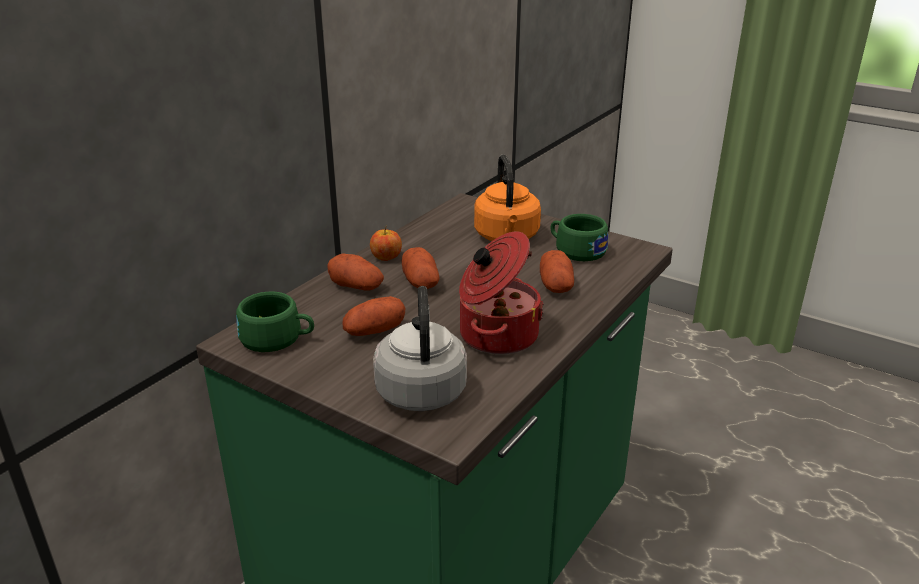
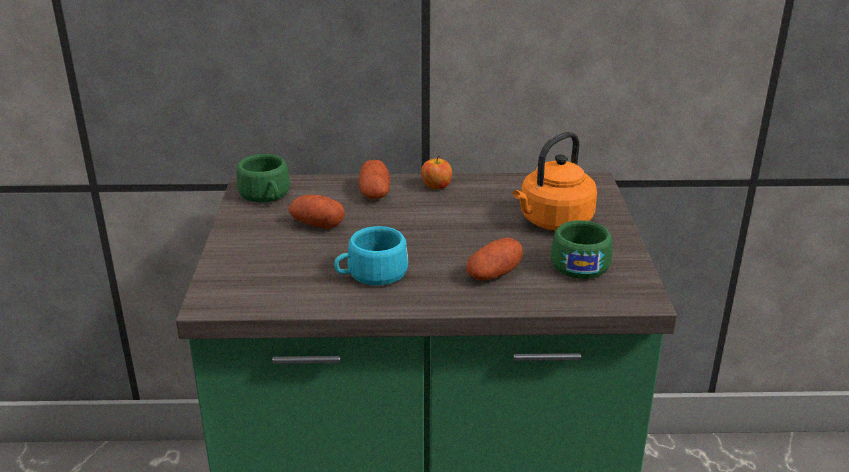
camera: 55 degrees right, 0 degrees up
grey kettle [373,286,467,411] -> none
potato [402,247,439,289] -> none
cooking pot [459,231,544,354] -> turquoise cup [334,226,408,285]

